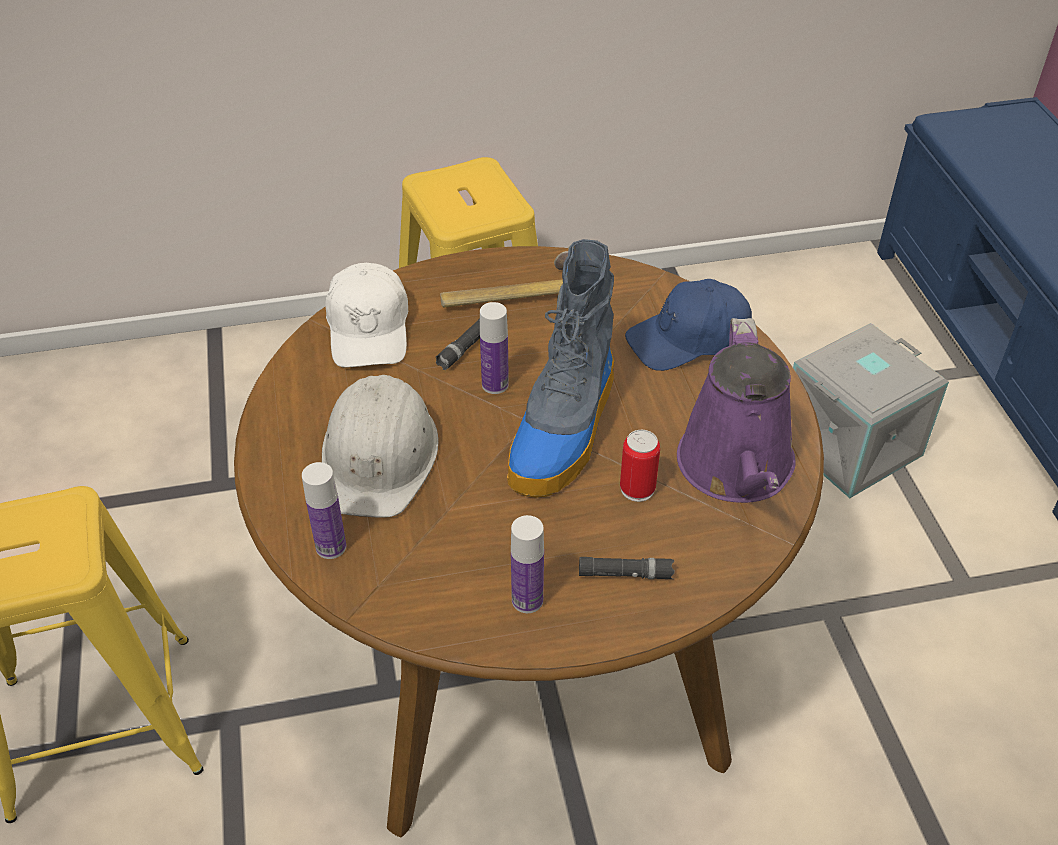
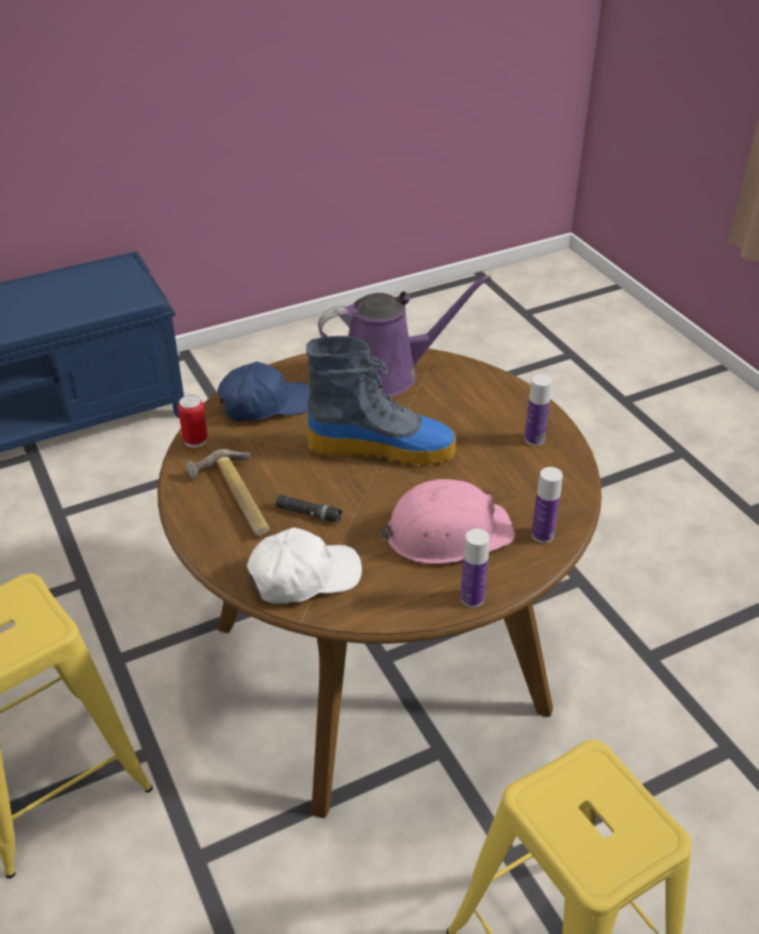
camera: 105 degrees left, 5 degrees down
white hard hat [322,375,439,518] -> pink hard hat [379,479,515,564]
bottle [480,302,509,394] -> bottle moved to [460,529,490,607]
black flashlight [579,557,674,579] -> none
can [620,430,660,502] -> can moved to [178,395,208,447]
blue cap [625,279,752,371] -> blue cap turned 75 degrees counterclockwise [217,362,310,421]
grey storage box [793,323,949,498] -> none

